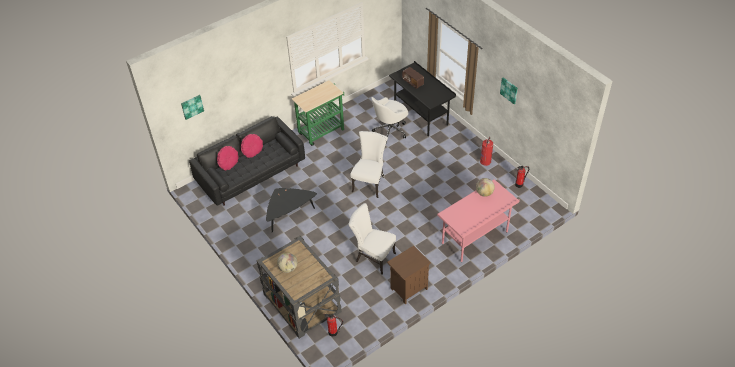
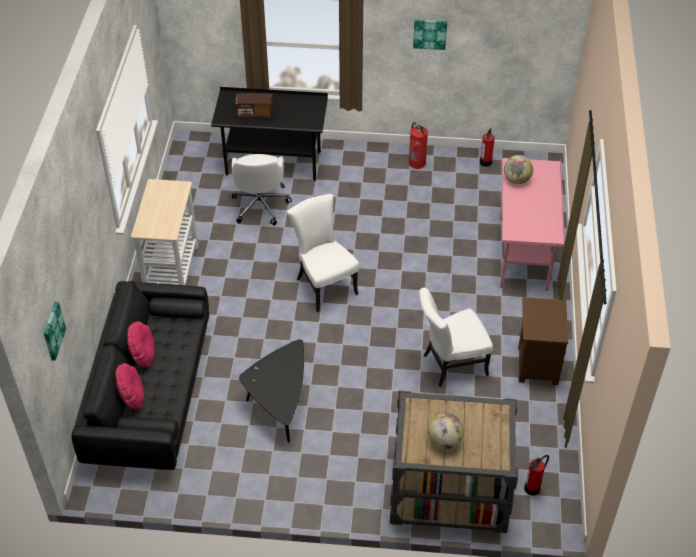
camera: 50 degrees left, 0 degrees up
green cart [292,80,344,146] -> white cart [131,179,199,285]

